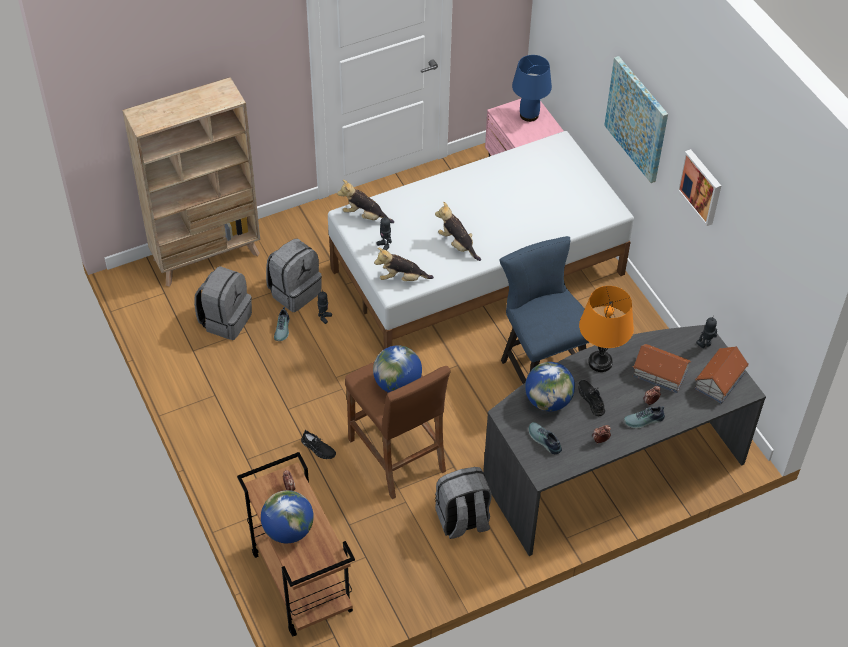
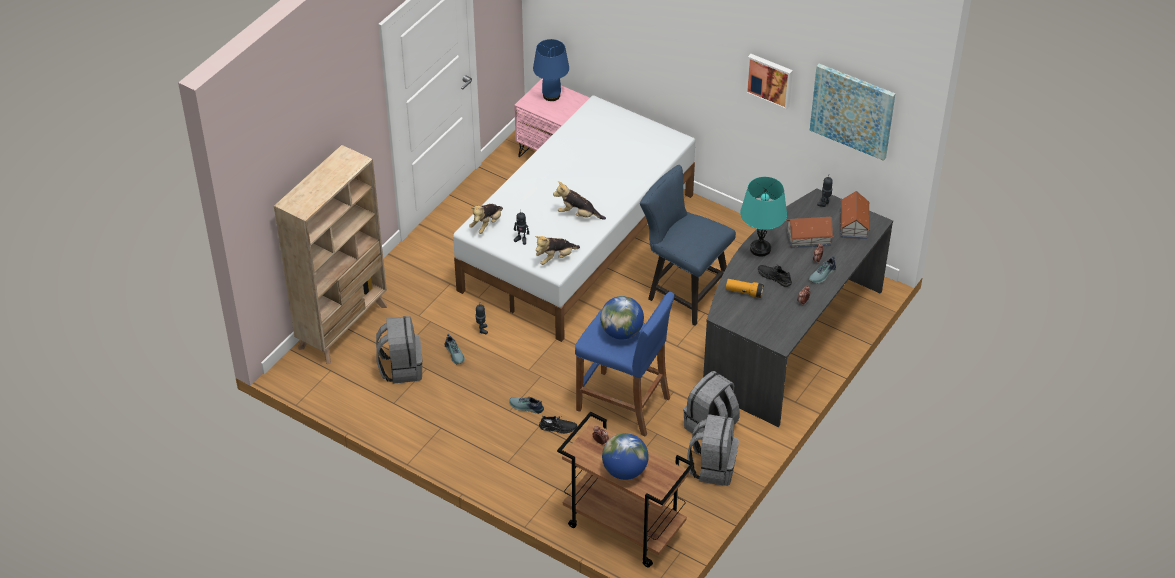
camera: 30 degrees left, 5 degrees down
grey backpack [266,239,322,312] -> grey backpack moved to [687,414,739,486]
plush toy [337,180,394,223] -> plush toy turned 45 degrees counterclockwise [469,204,503,234]
brown stool [345,362,450,499] -> blue stool [575,292,674,437]
globe [525,362,575,411] -> flashlight [726,279,764,298]
shoe [528,422,562,454] -> shoe moved to [509,397,544,414]
orange table lamp [579,286,634,372] -> turquoise table lamp [740,177,787,257]
picture [604,56,668,183] -> picture moved to [810,64,895,161]

